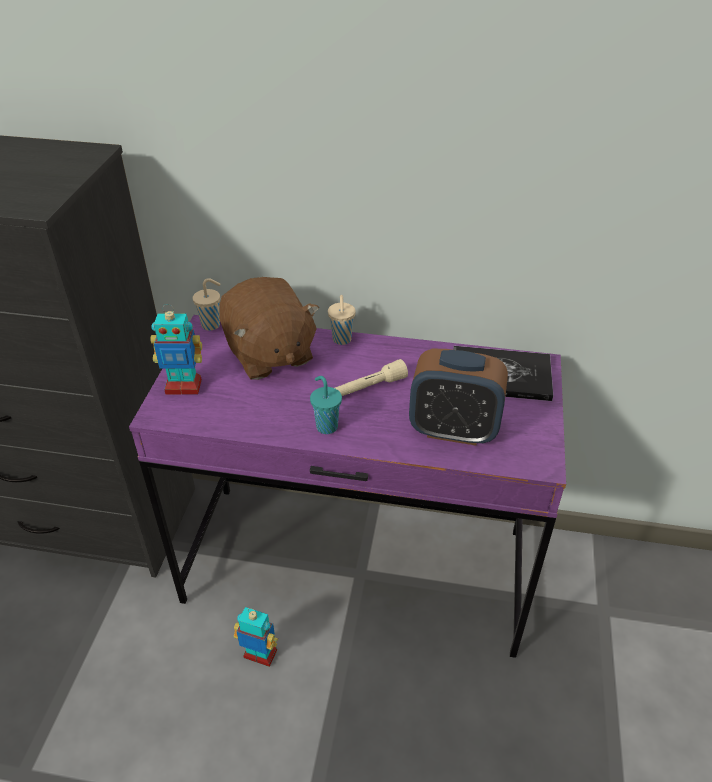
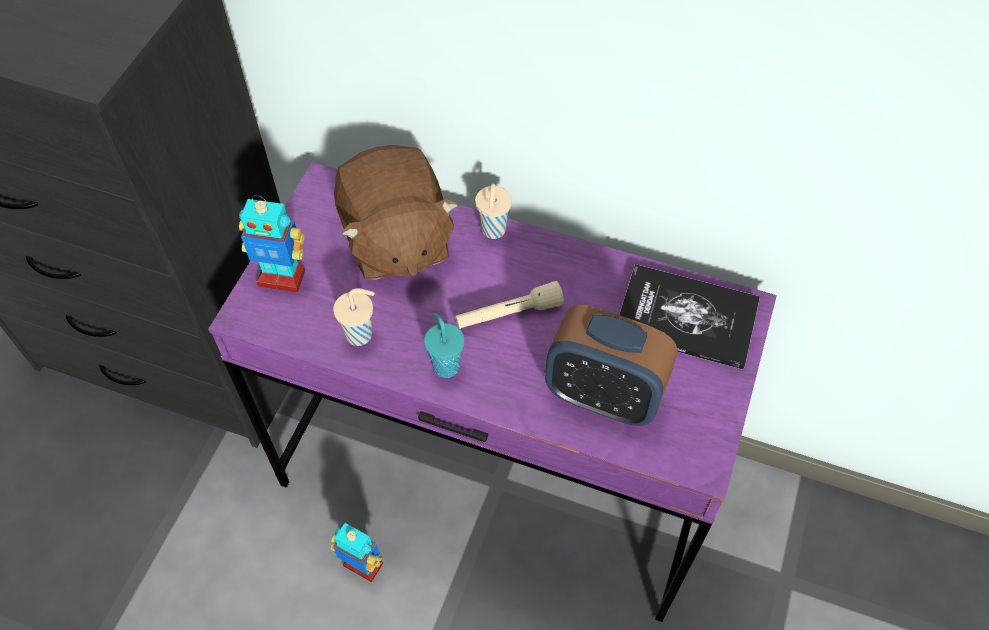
camera: 10 degrees right, 15 degrees up
beige cup [193,278,221,331] -> beige cup moved to [333,288,375,346]

